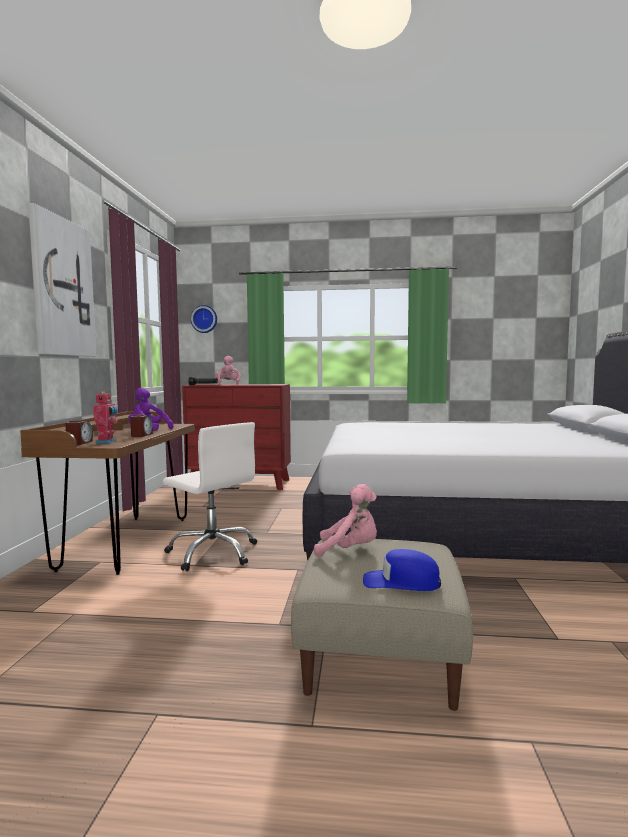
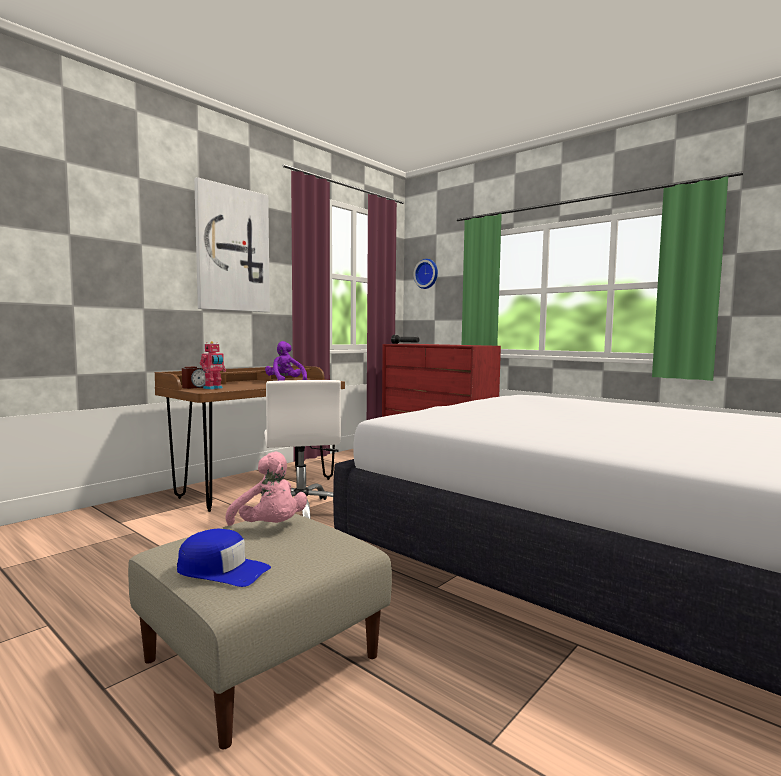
camera: 35 degrees right, 0 degrees up
alarm clock [130,415,153,437] -> none
pink plush toy [215,356,241,384] -> none
blue cap [363,549,441,591] -> blue cap turned 150 degrees clockwise [177,528,271,587]

